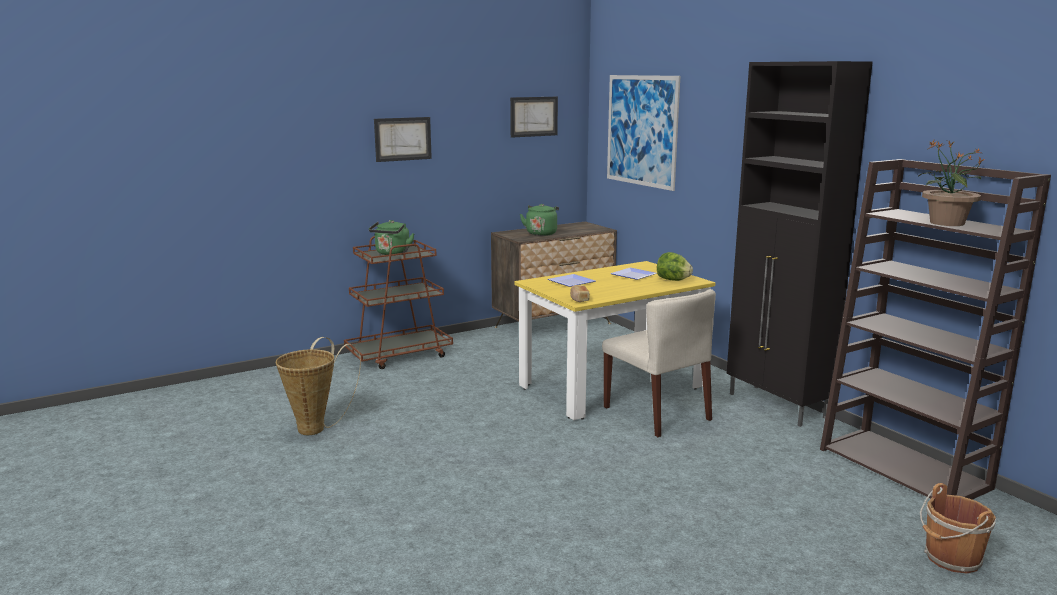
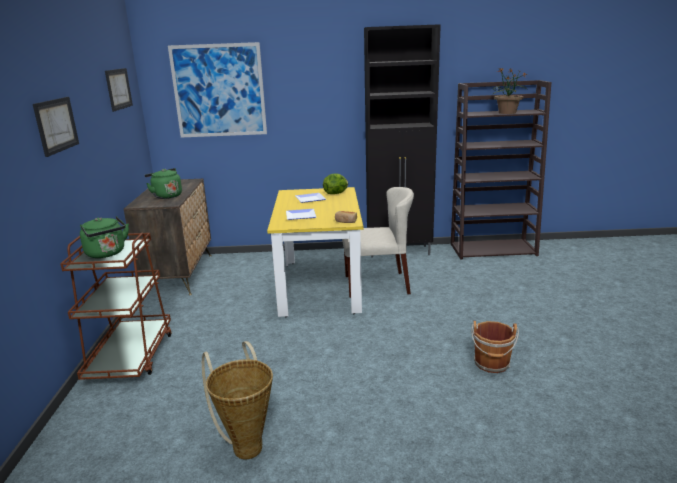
camera: 60 degrees left, 5 degrees up
brown bucket [920,483,996,573] -> brown bucket moved to [471,321,519,373]

